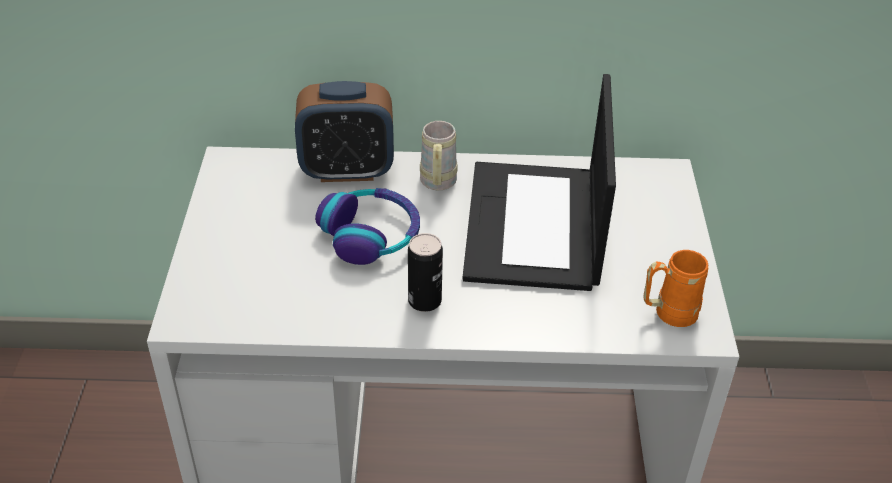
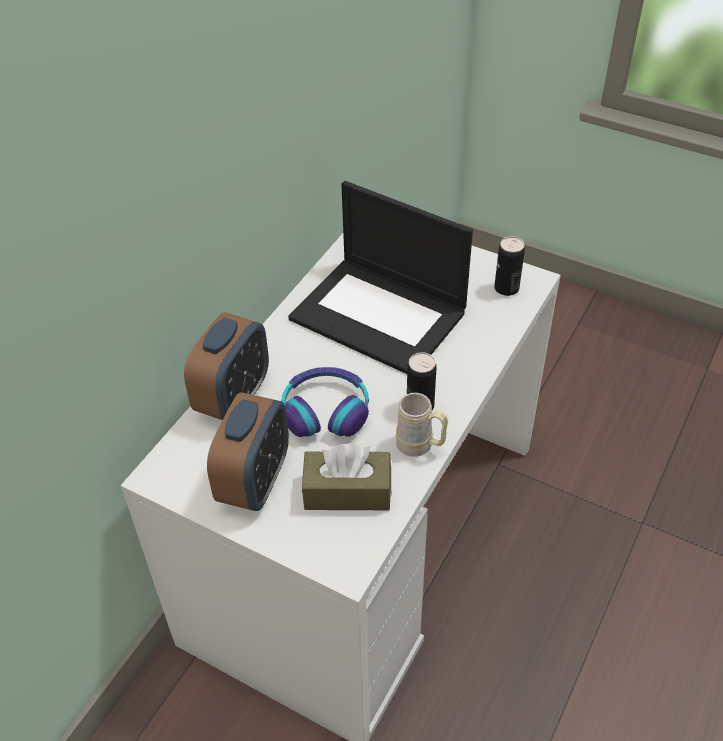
camera: 60 degrees left, 5 degrees up
beige mug [420,121,458,190] -> beige mug moved to [396,393,448,457]
orange mug [643,250,708,327] -> can [494,236,525,296]
none -> alarm clock [207,392,289,511]
none -> brown tissue box [302,443,391,510]

